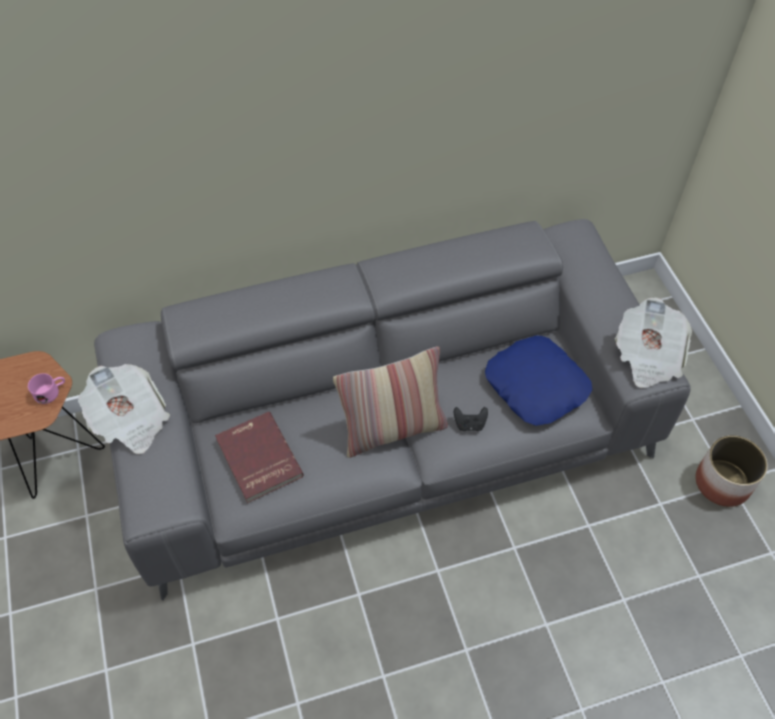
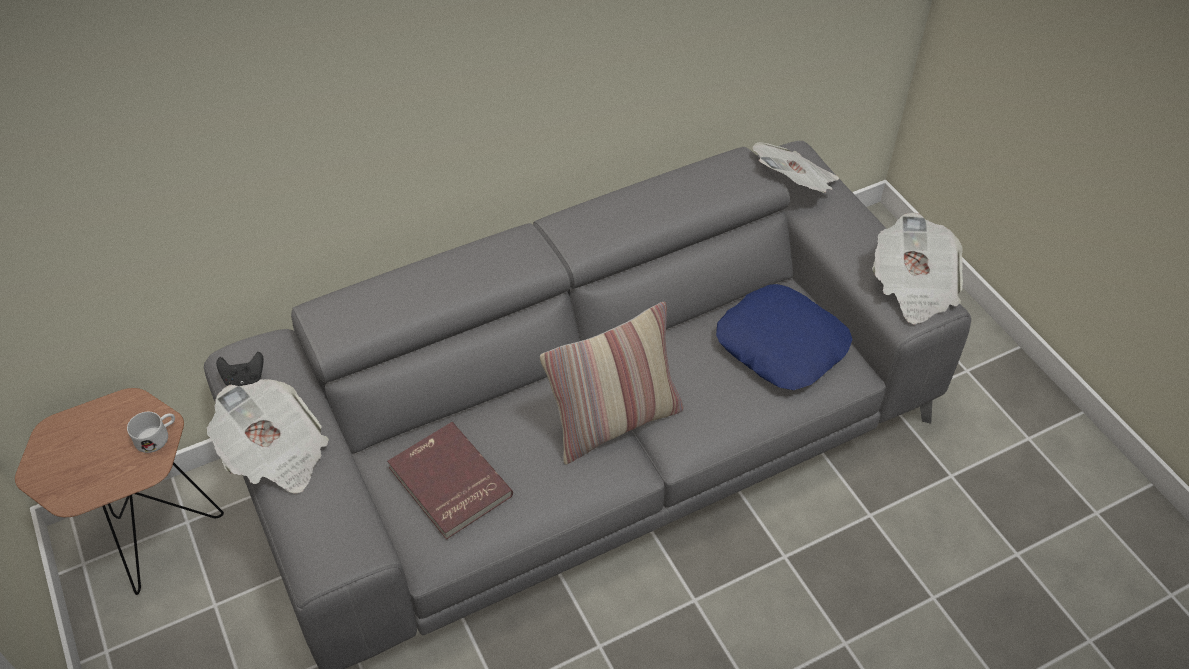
camera: 10 degrees left, 5 degrees down
pink mug [28,373,65,404] -> white mug [127,412,175,453]
black game controller [454,407,488,431] -> black game controller moved to [216,352,264,386]
planter [695,435,768,507] -> none
none -> newspaper [752,142,839,193]

